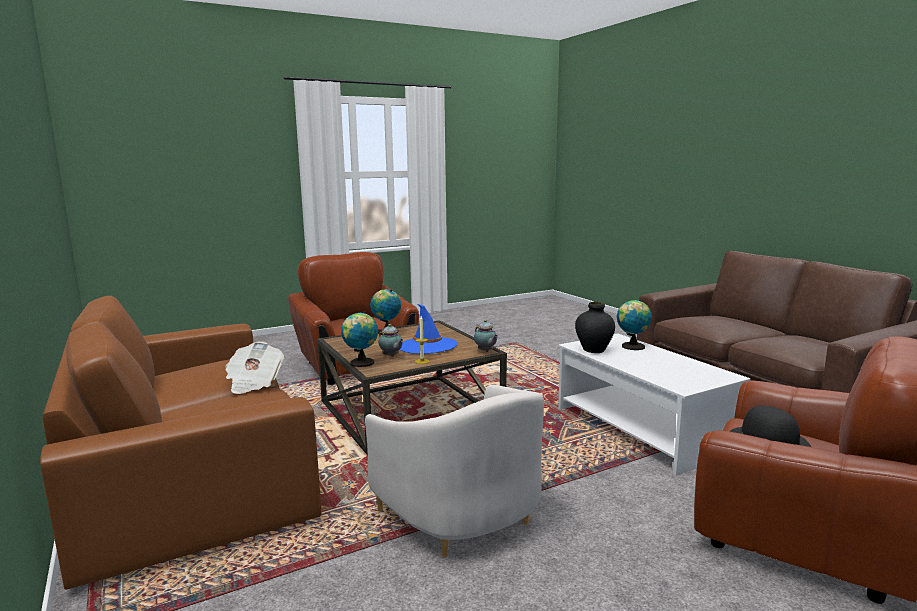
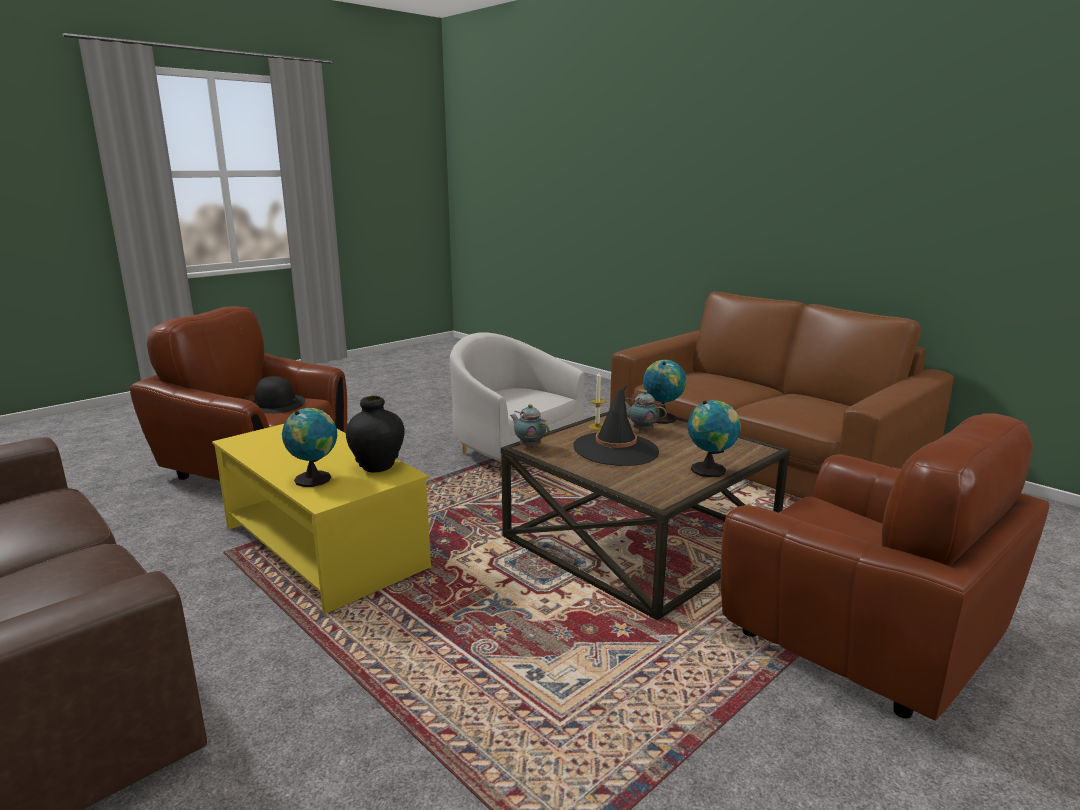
camera: 165 degrees right, 5 degrees up
newspaper [225,342,284,394] -> none
blue hat [400,304,458,354] -> black hat [573,385,659,466]
white coffee table [558,333,751,476] -> yellow coffee table [212,424,431,614]

